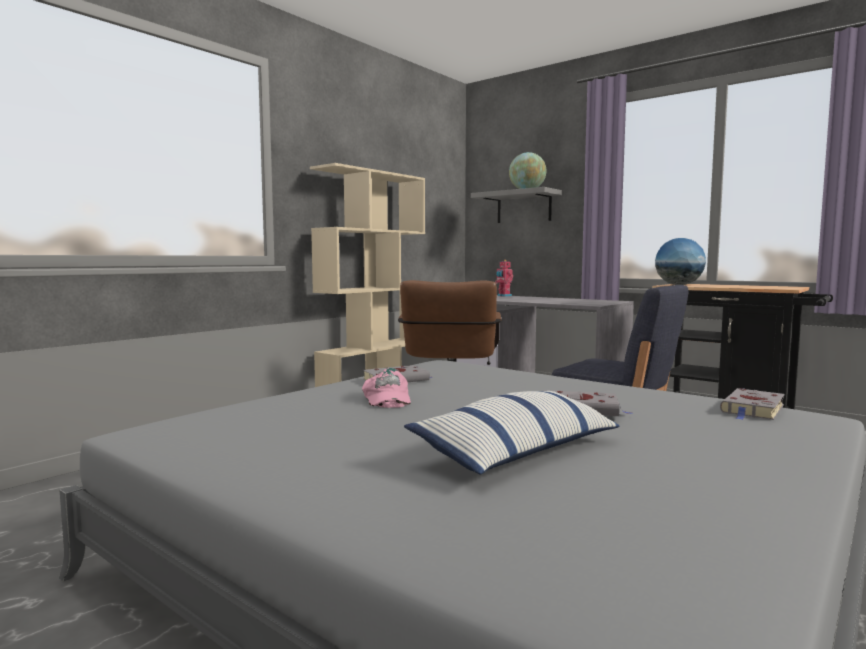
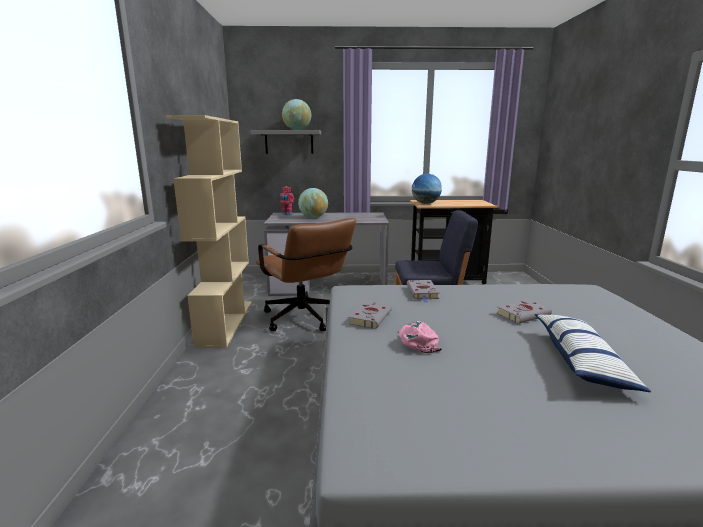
camera: 40 degrees left, 10 degrees up
pink cap [362,368,411,408] -> pink cap turned 135 degrees counterclockwise [398,321,442,353]
grey book [720,388,785,420] -> grey book moved to [407,280,440,303]
none -> globe [298,188,328,218]

